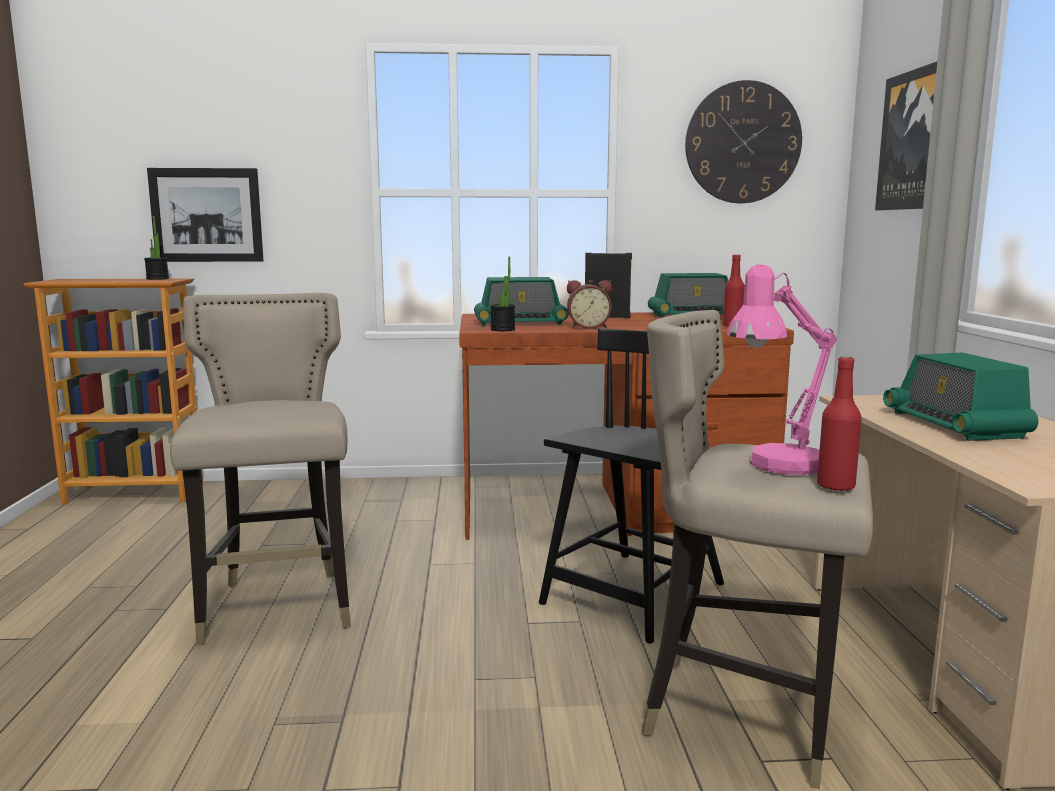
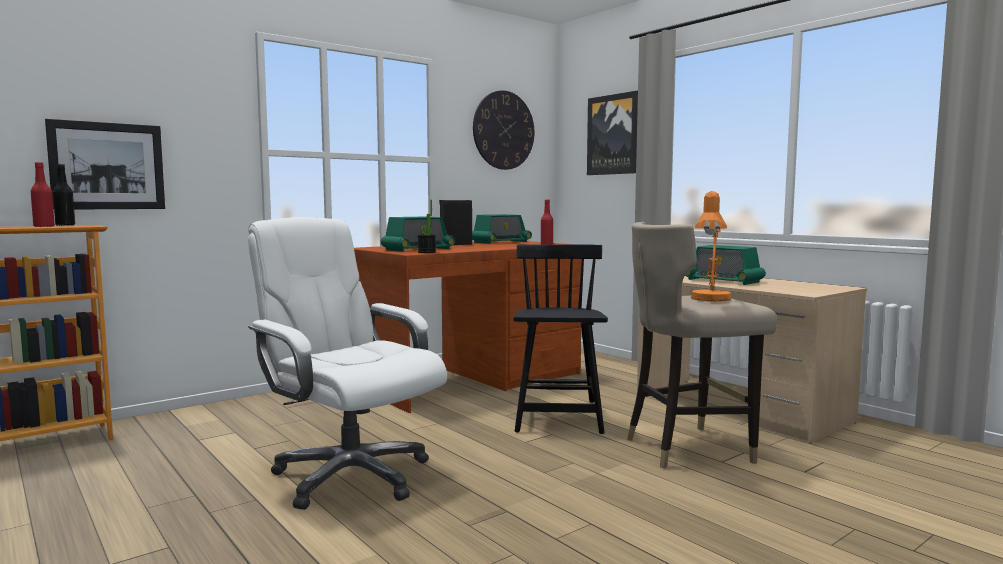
camera: 35 degrees left, 5 degrees down
potted plant [144,216,169,280] -> black bottle [53,164,75,226]
beige stool [170,293,351,645] -> white office chair [248,217,447,510]
alarm clock [567,280,612,329] -> none
pink table lamp [726,264,838,475] -> orange table lamp [691,191,731,302]
red bottle [817,357,862,491] -> red bottle moved to [31,162,55,227]

